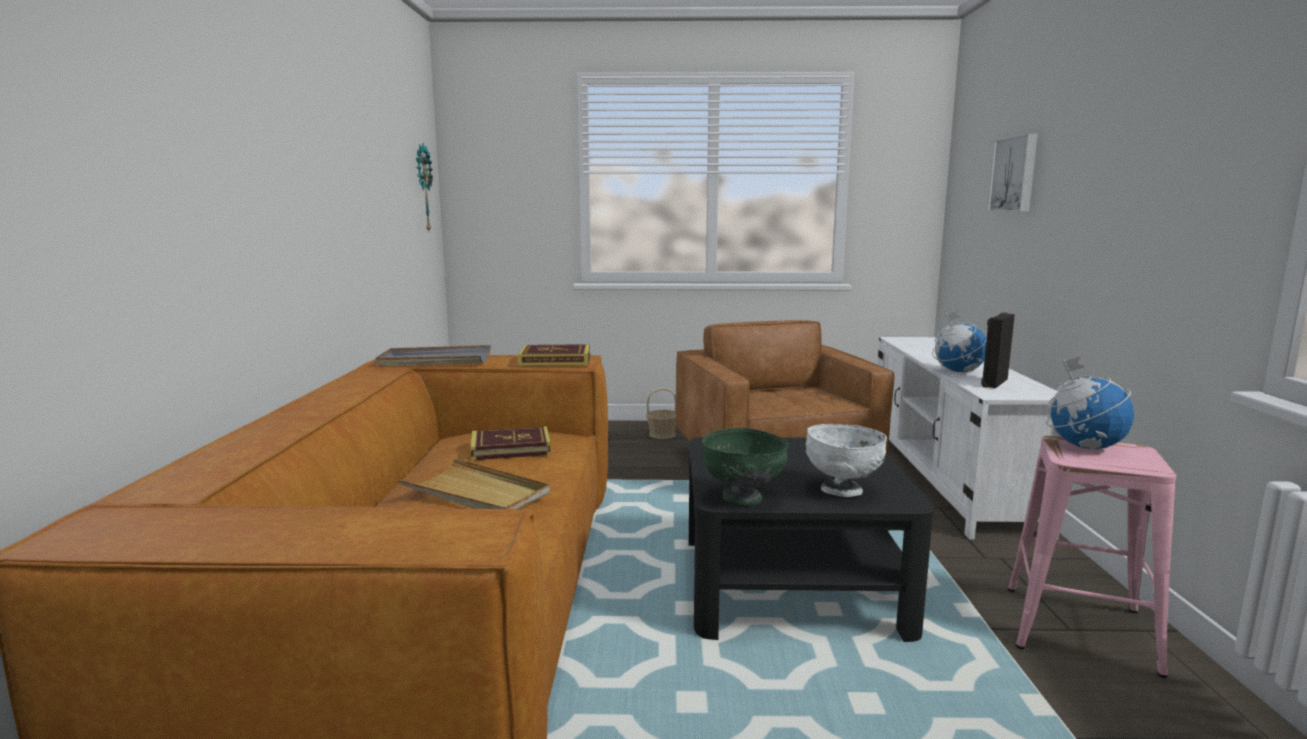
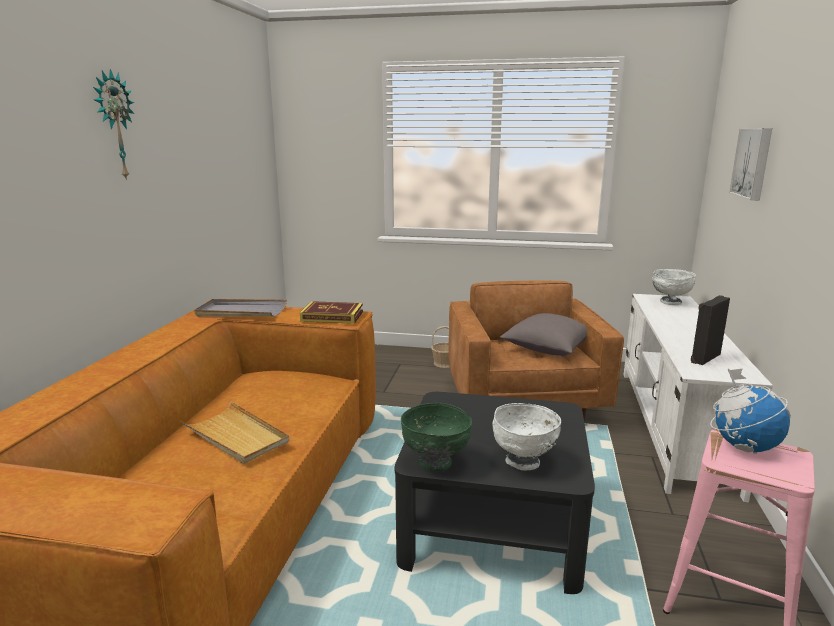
camera: 10 degrees right, 5 degrees up
wall clock [416,143,433,231] -> wall clock moved to [93,69,134,181]
book [470,426,551,461] -> none
globe [932,310,987,372] -> none
none -> grey pillow [500,313,587,356]
none -> white bowl [652,269,696,305]

